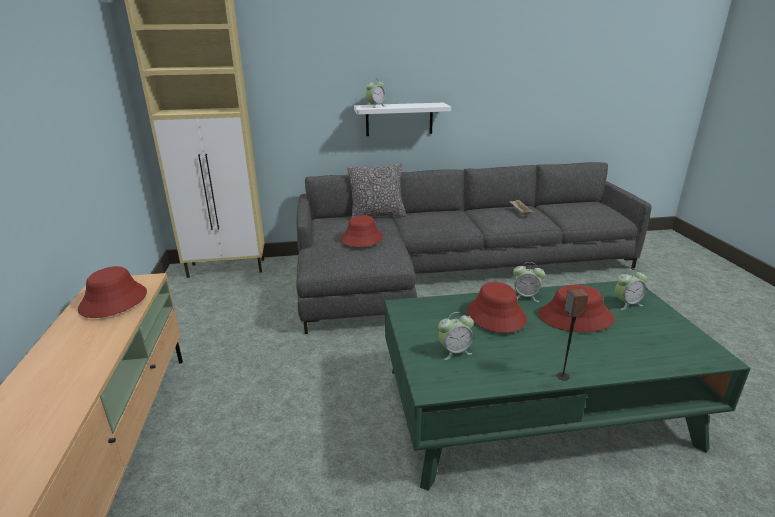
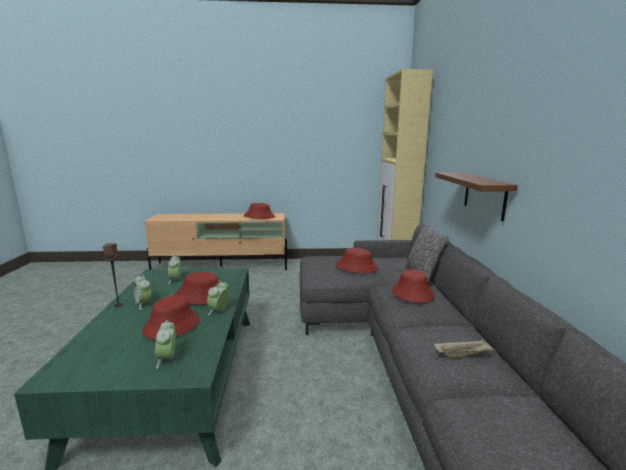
camera: 95 degrees right, 10 degrees down
white shelf [354,103,451,136] -> brown shelf [435,173,518,221]
alarm clock [366,78,385,108] -> alarm clock moved to [134,274,151,310]
none -> red hat [392,269,435,302]

